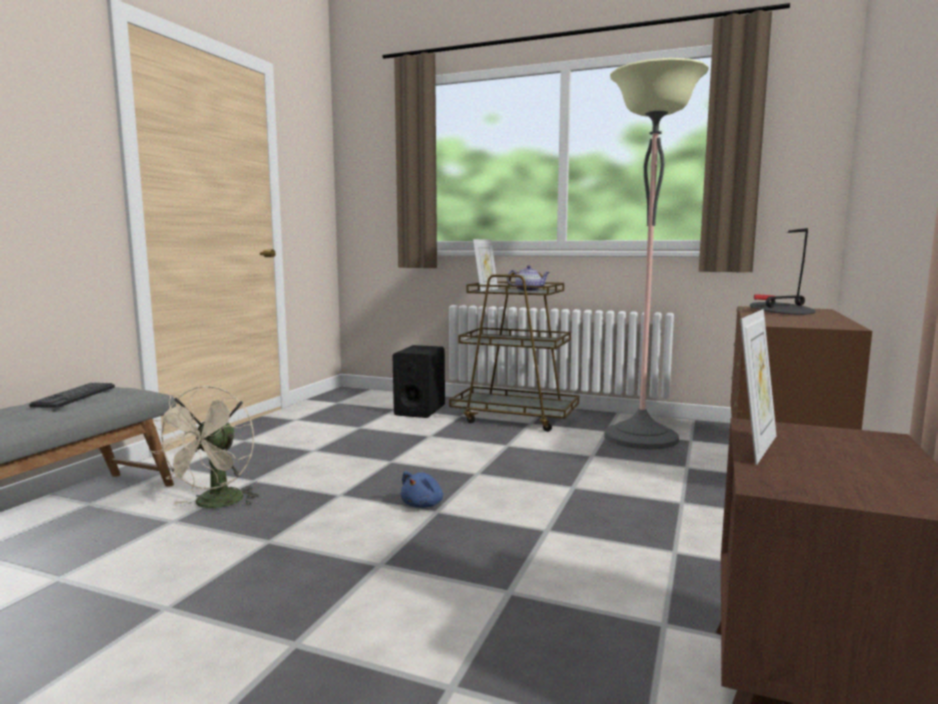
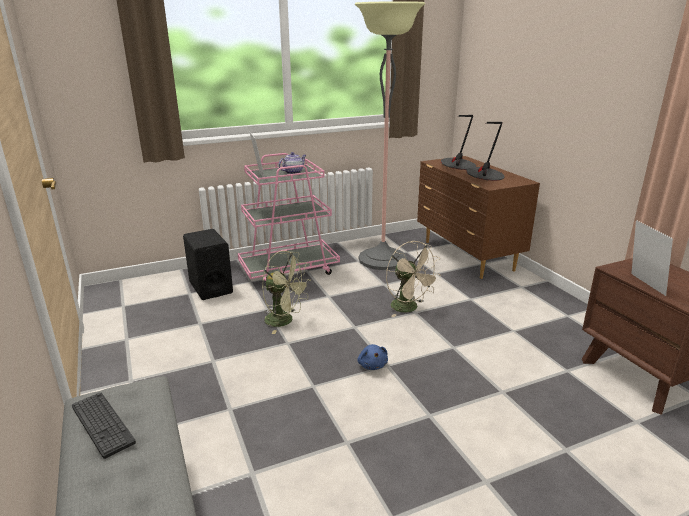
camera: 45 degrees left, 15 degrees up
beige fan [151,385,258,508] -> beige fan moved to [386,241,441,317]
brown cart [449,272,579,432] -> pink cart [238,153,340,281]
none -> green fan [262,250,311,334]
none -> table lamp [466,122,505,181]

